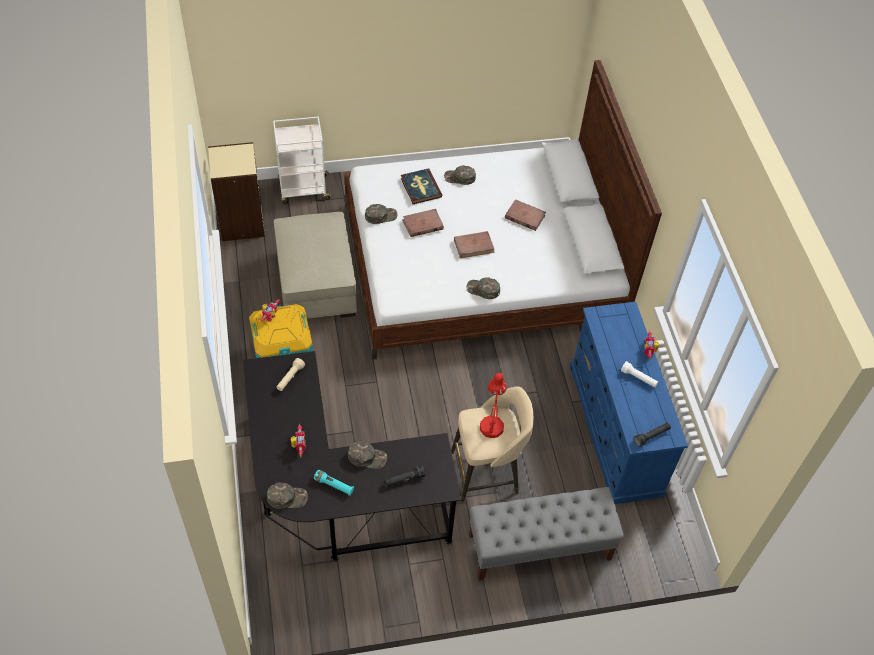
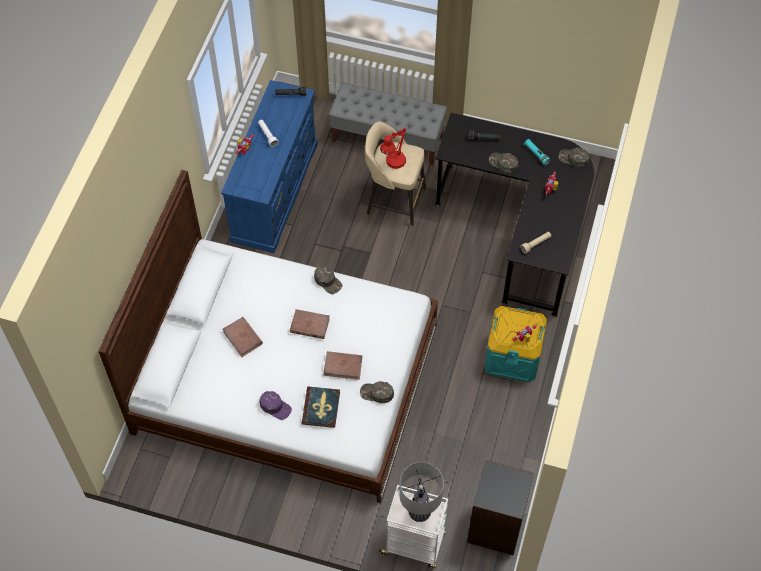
camera: 150 degrees left, 5 degrees up
beige bookcase [208,142,265,241] -> black bookcase [467,460,534,556]
beige ottoman [274,212,357,319] -> none
green cap [444,165,476,185] -> purple cap [260,391,292,420]
none -> table lamp [399,462,444,522]

